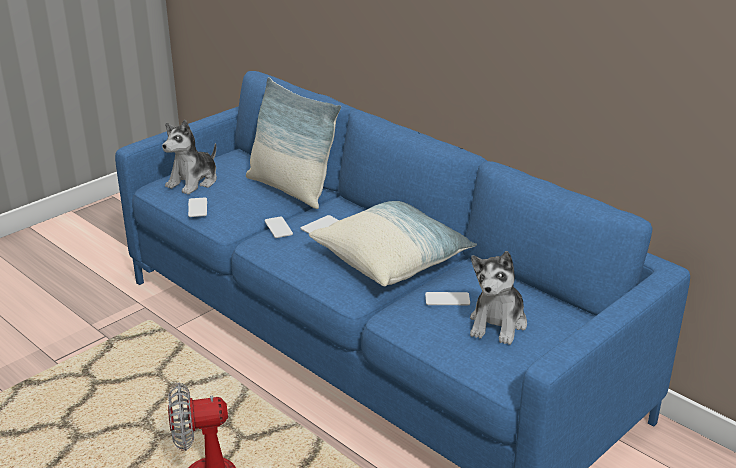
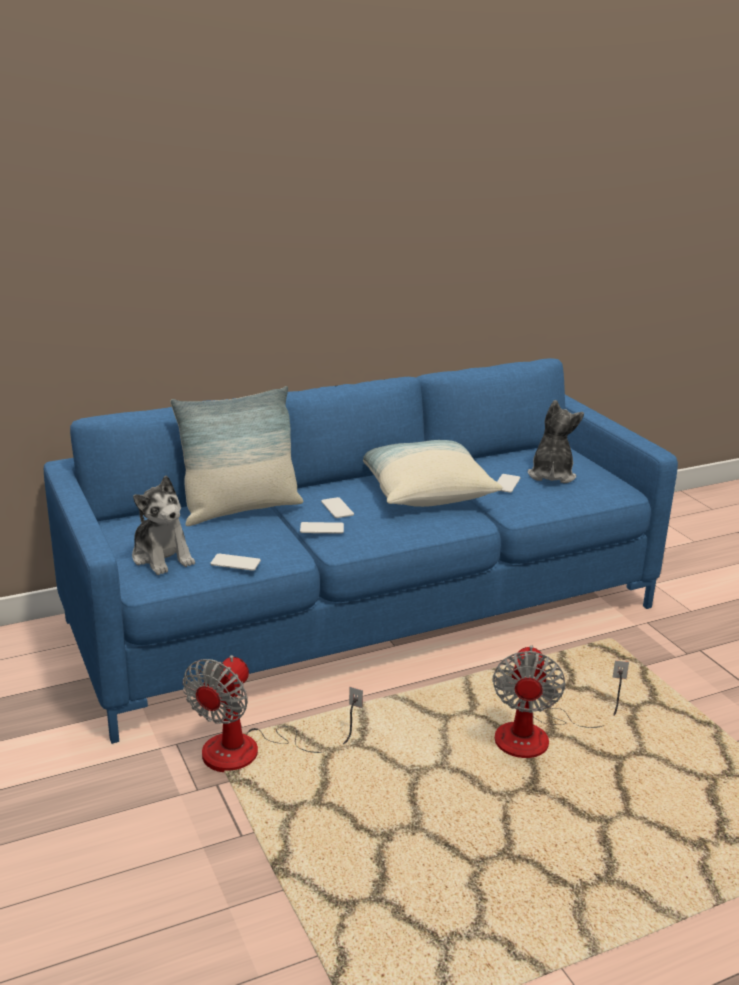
camera: 70 degrees left, 5 degrees down
plush toy [470,251,527,345] -> plush toy turned 120 degrees counterclockwise [528,400,584,483]
none -> fan [183,655,363,772]

